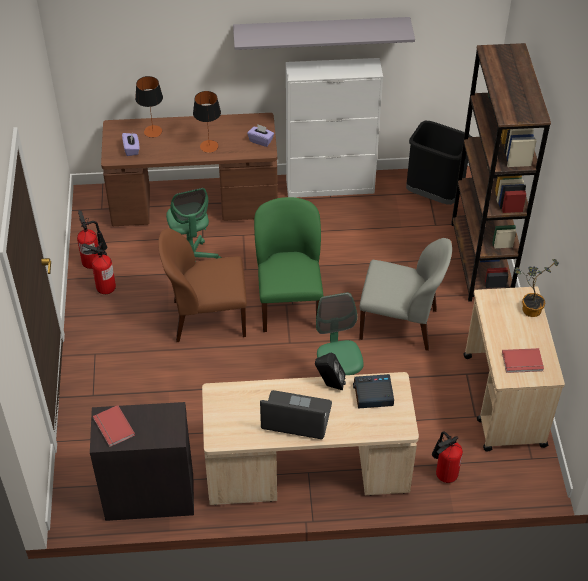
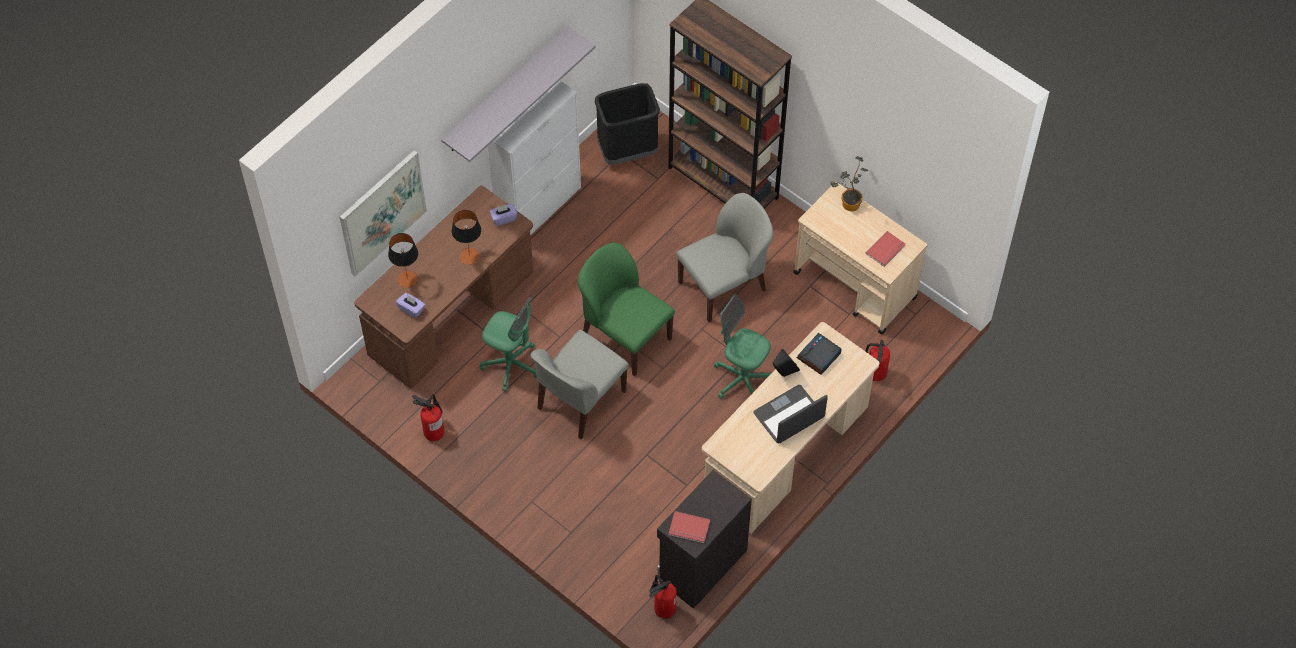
camera: 45 degrees left, 10 degrees up
fire extinguisher [82,242,116,294] -> fire extinguisher moved to [649,575,677,618]
brown chair [158,229,247,342] -> grey chair [531,330,629,439]
none -> picture [340,150,427,277]

